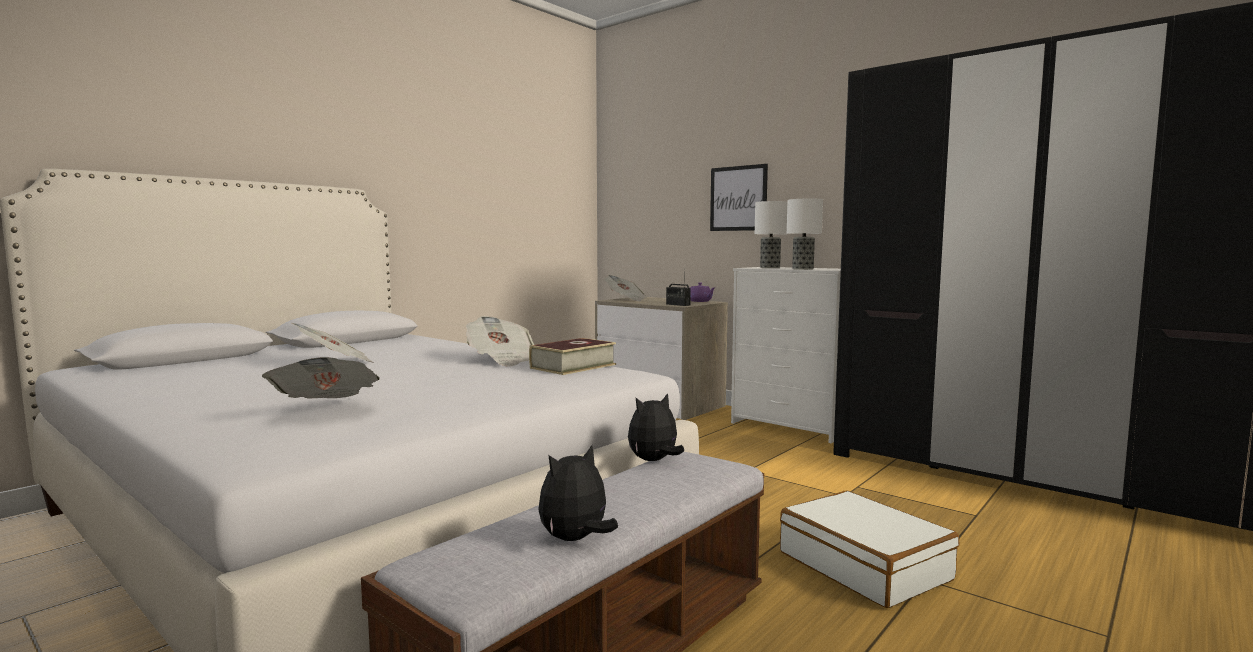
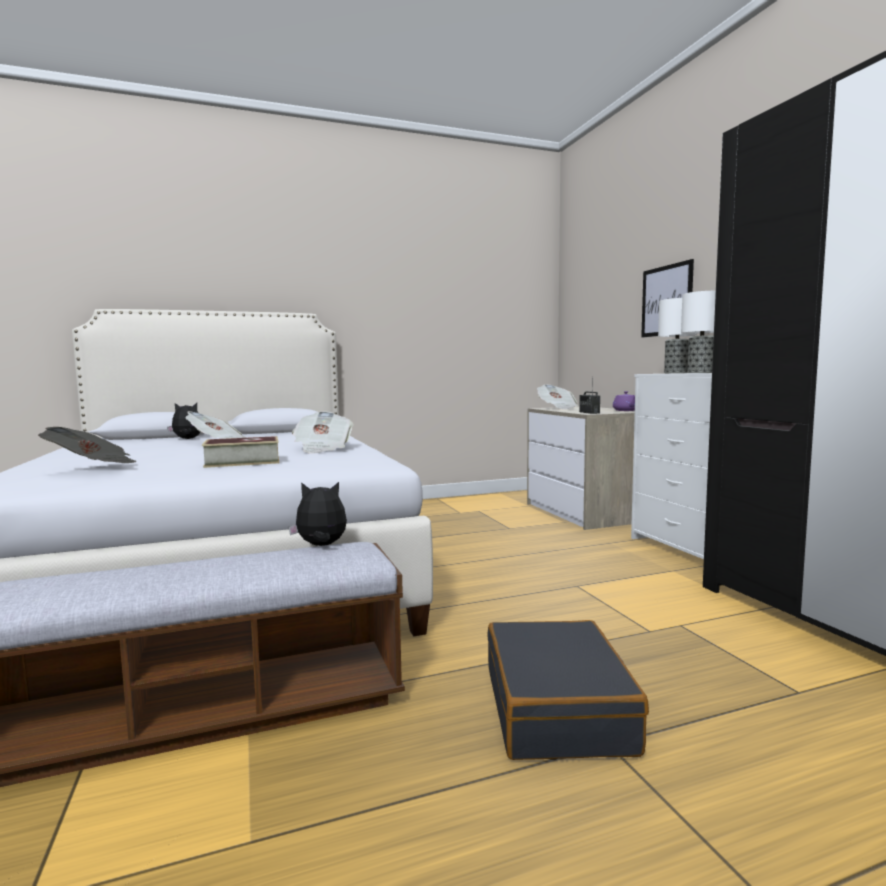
camera: 30 degrees right, 0 degrees up
book [529,338,616,375] -> book moved to [202,436,280,468]
plush toy [538,445,618,541] -> plush toy moved to [167,403,200,439]
white suitcase [780,491,959,608] -> black suitcase [487,620,649,760]

